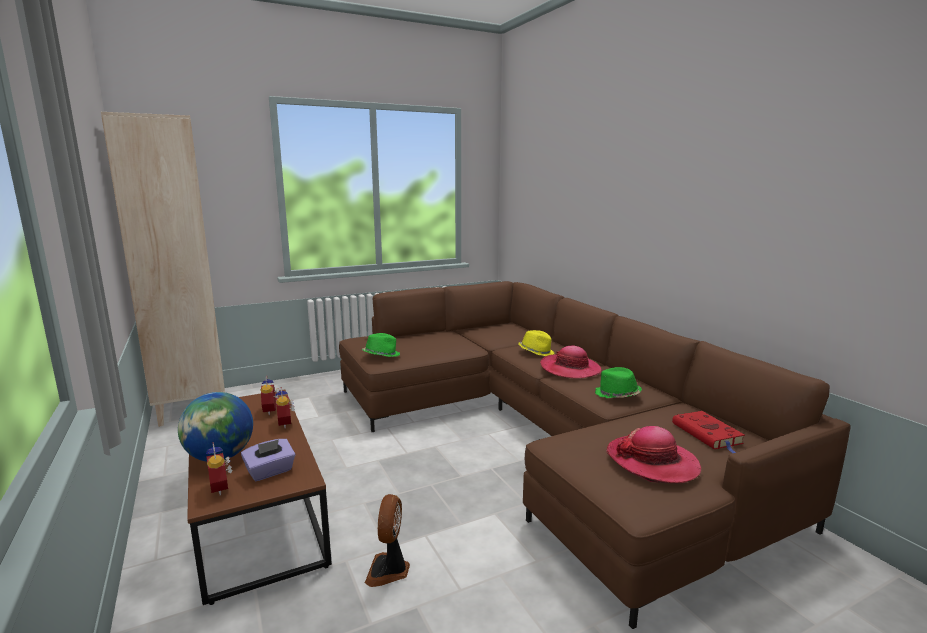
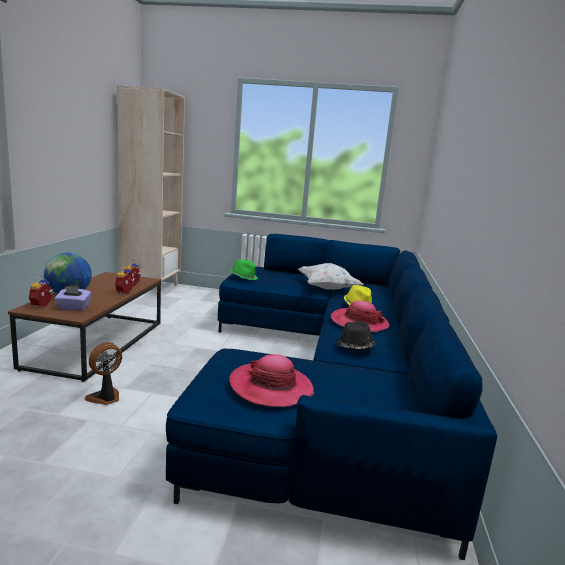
camera: 35 degrees right, 0 degrees up
brown sofa [339,281,851,629] -> blue sofa [166,234,497,560]
green hat [595,367,642,398] -> black hat [335,321,377,349]
red book [672,411,745,453] -> none
none -> white pillow [298,263,364,289]

